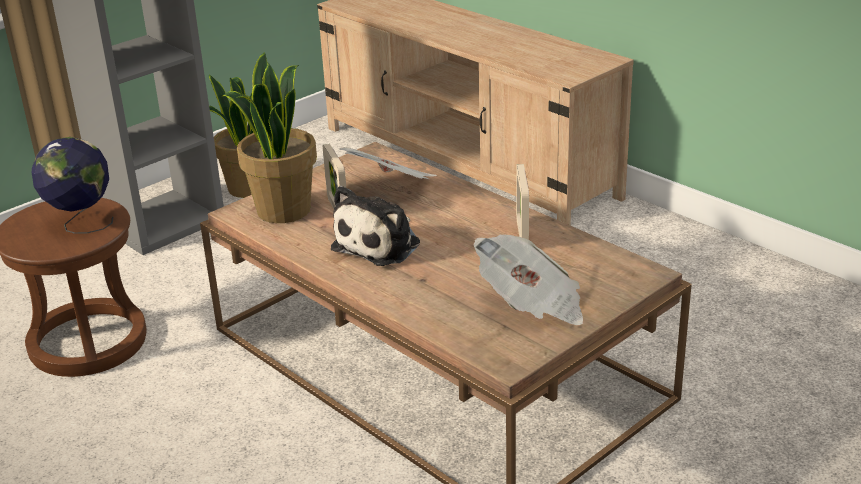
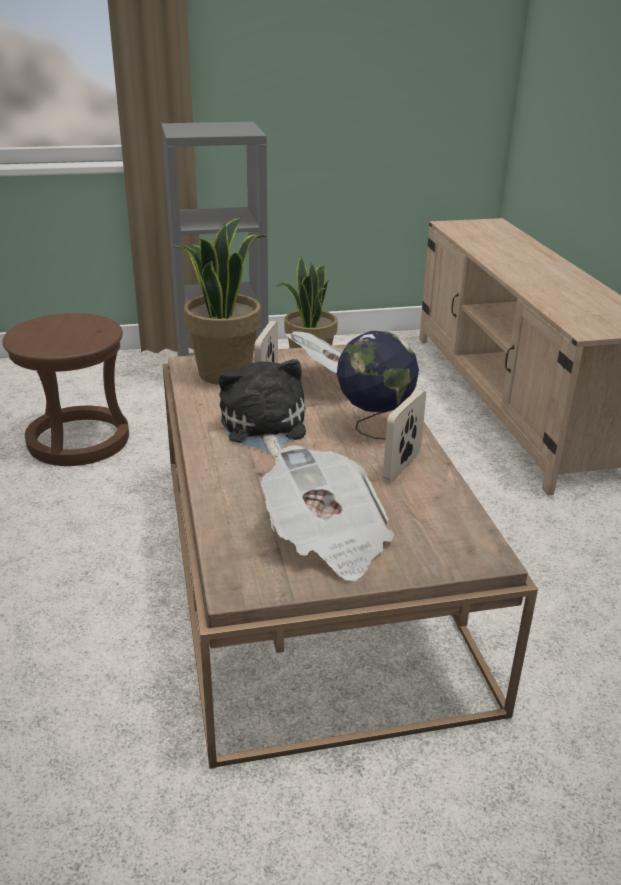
camera: 30 degrees right, 0 degrees up
globe [32,137,113,234] -> globe moved to [337,331,419,440]
plush toy [331,186,420,266] -> plush toy turned 105 degrees clockwise [219,359,306,459]

